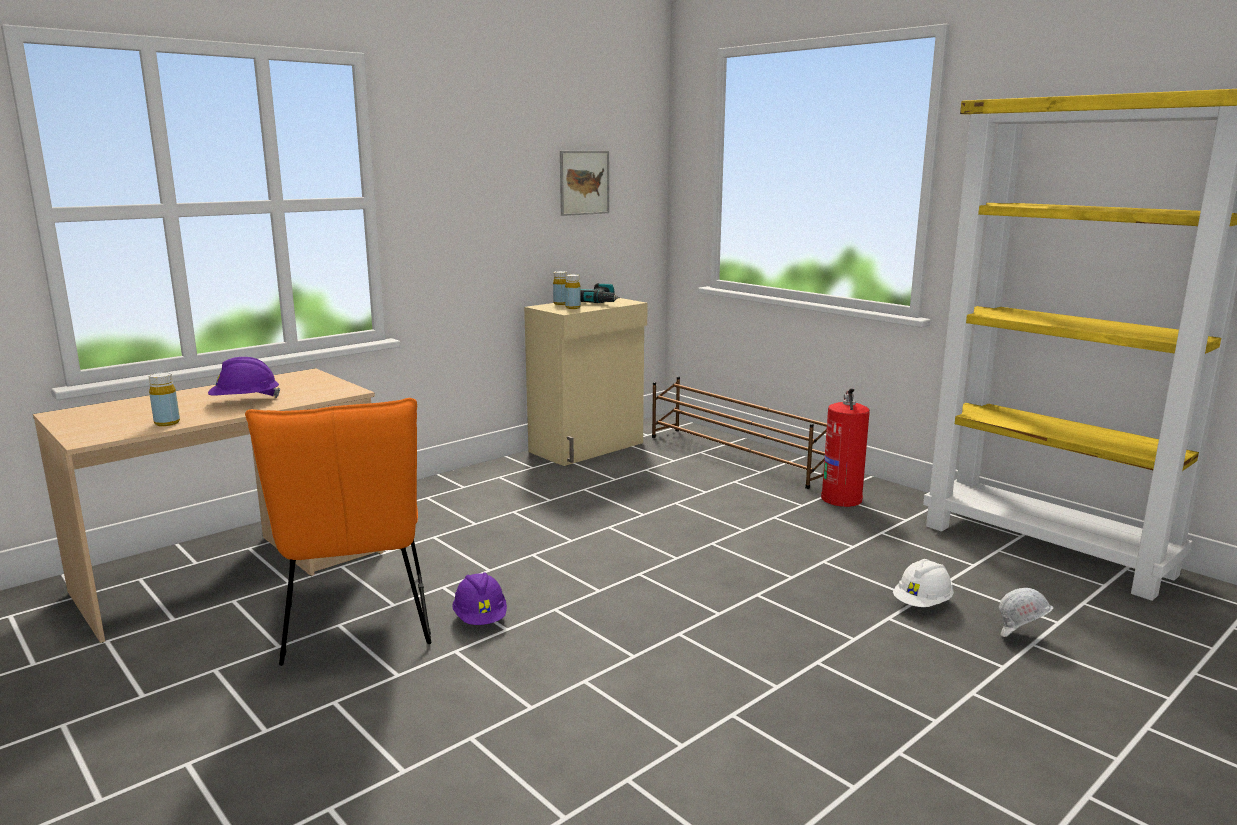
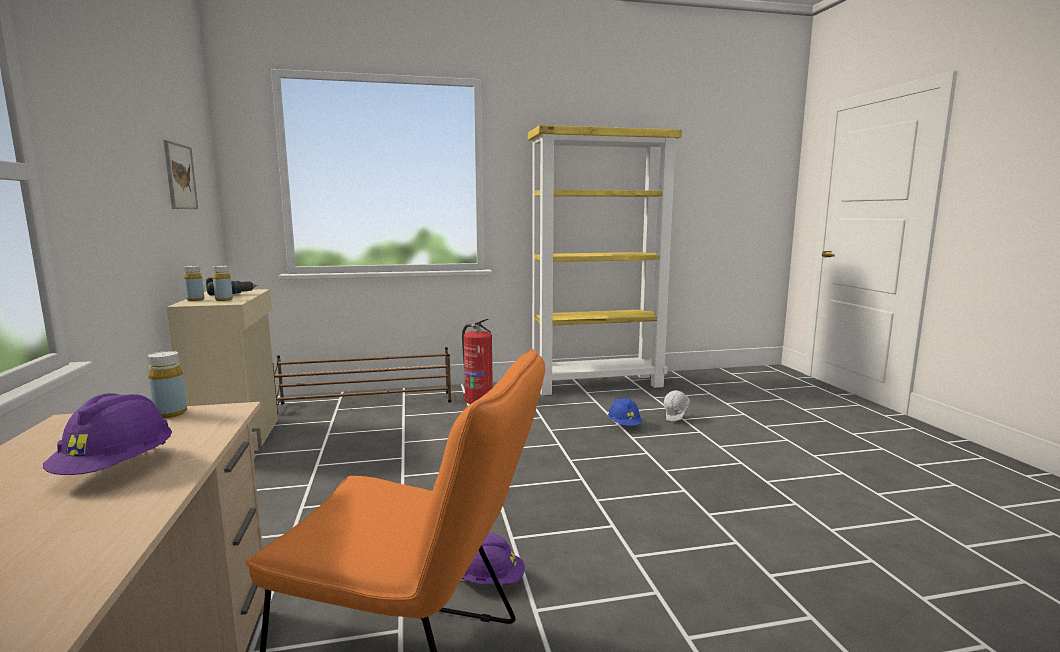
camera: 60 degrees left, 5 degrees down
yellow bottle [149,372,180,426] -> yellow bottle moved to [148,351,187,418]
white hard hat [893,559,954,607] -> blue hard hat [608,398,642,426]

